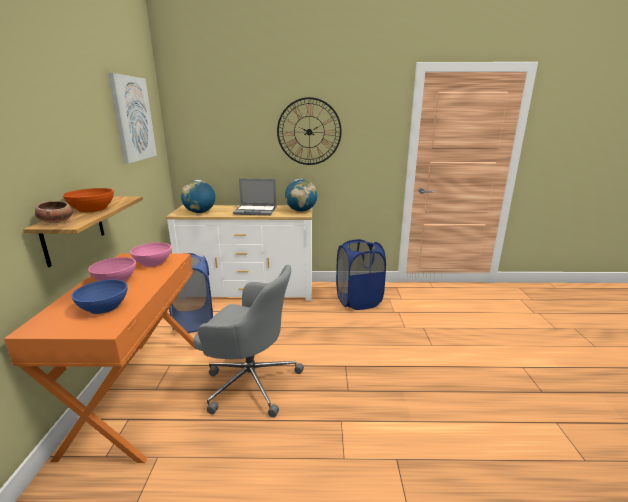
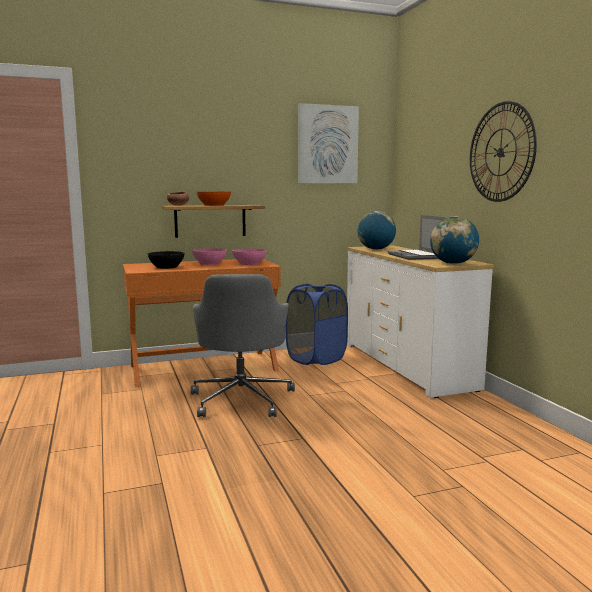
camera: 70 degrees right, 10 degrees down
blue bowl [71,280,128,314] -> black bowl [148,251,185,269]
blue laundry basket [336,239,386,310] -> none

